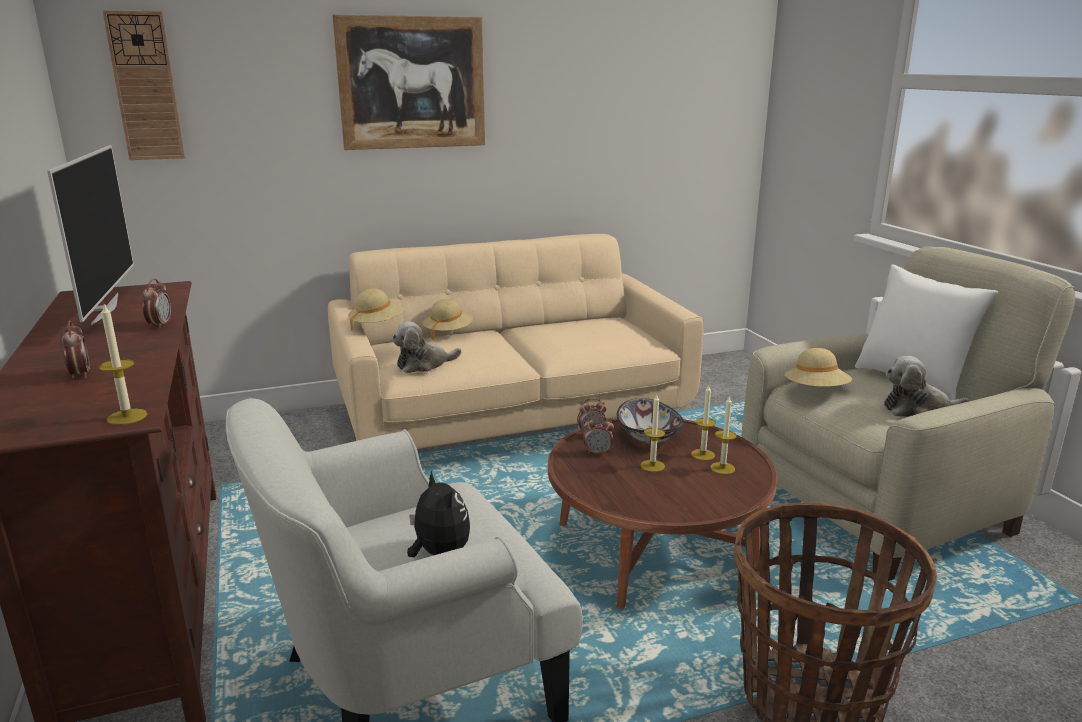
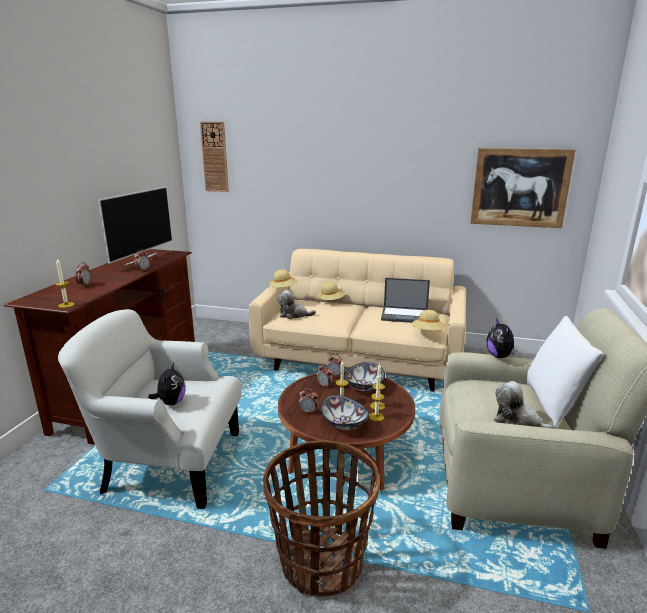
camera: 35 degrees right, 0 degrees up
picture [332,15,485,150] -> picture moved to [470,148,575,228]
beige hat [784,348,852,387] -> beige hat moved to [412,310,446,330]
none -> alarm clock [299,389,318,414]
none -> bowl [320,395,369,430]
none -> laptop [381,278,430,323]
none -> plush toy [487,318,518,358]

